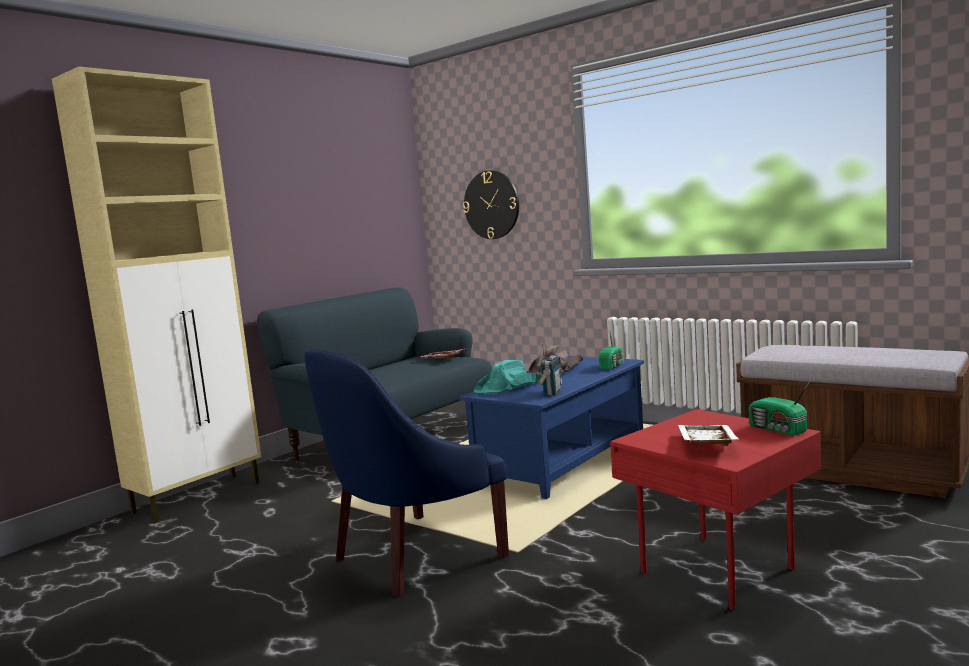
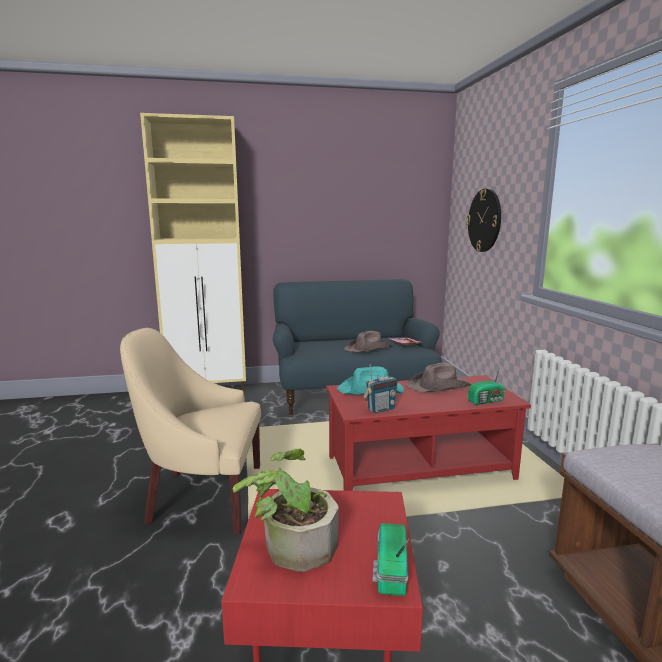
camera: 40 degrees right, 5 degrees up
blue armchair [304,350,509,597] -> beige armchair [120,328,261,534]
blue coffee table [460,356,644,499] -> red coffee table [326,375,531,491]
white tray [678,425,740,446] -> potted plant [233,449,339,572]
none -> brown hat [344,331,393,353]

